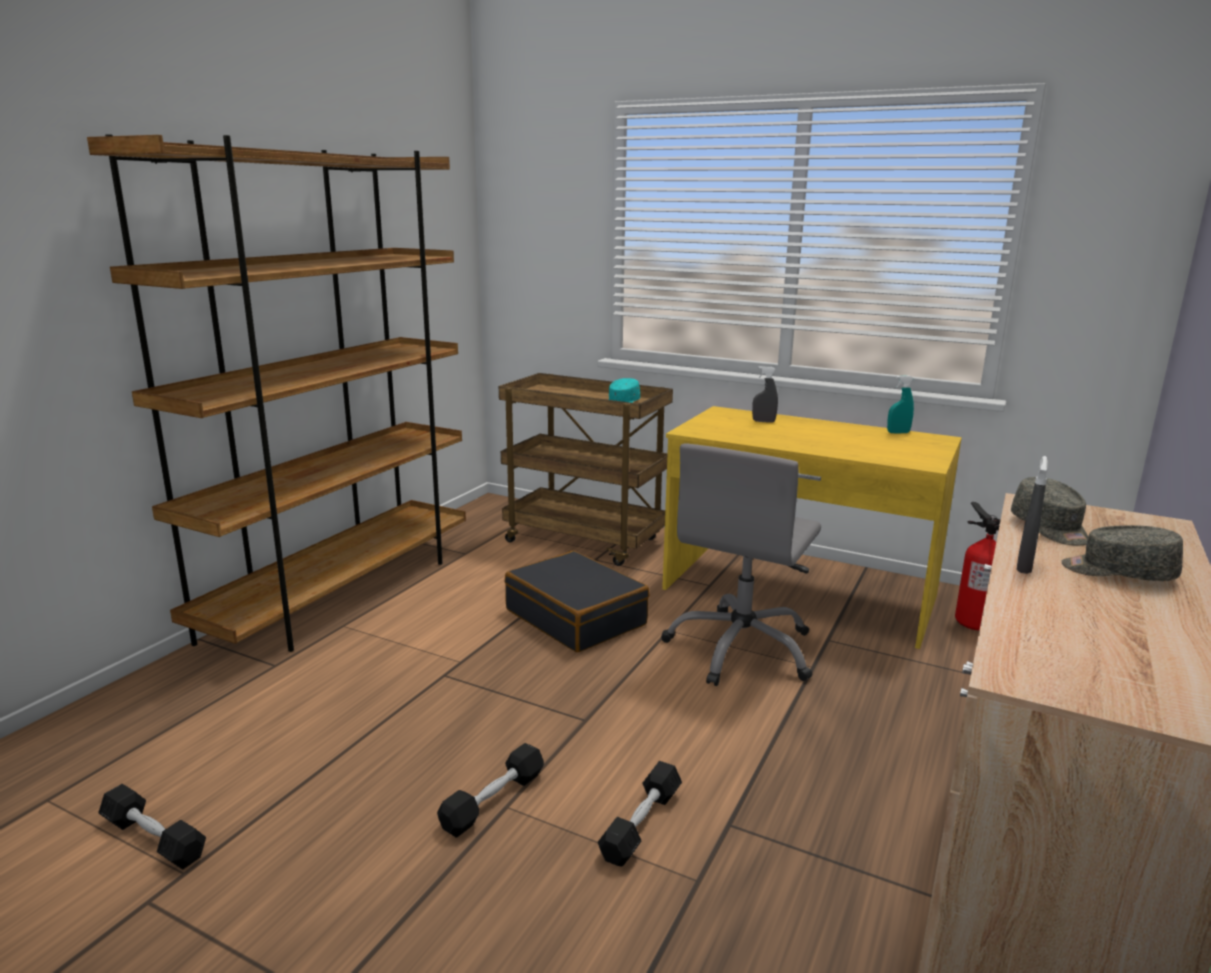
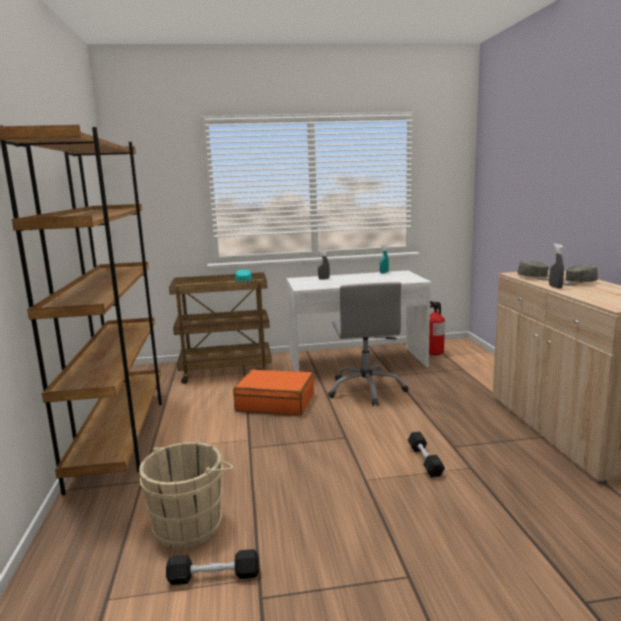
camera: 35 degrees left, 5 degrees down
black dumbbell [437,743,544,838] -> none
black suitcase [504,551,650,652] -> orange suitcase [233,369,314,415]
yellow desk [662,406,962,649] -> white desk [286,270,432,371]
none -> beige bucket [139,442,233,548]

